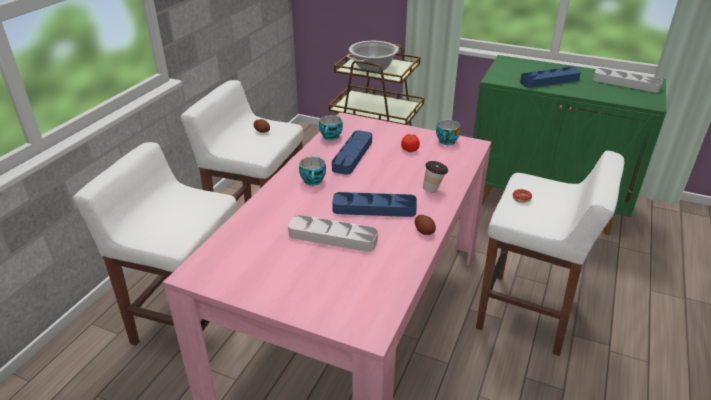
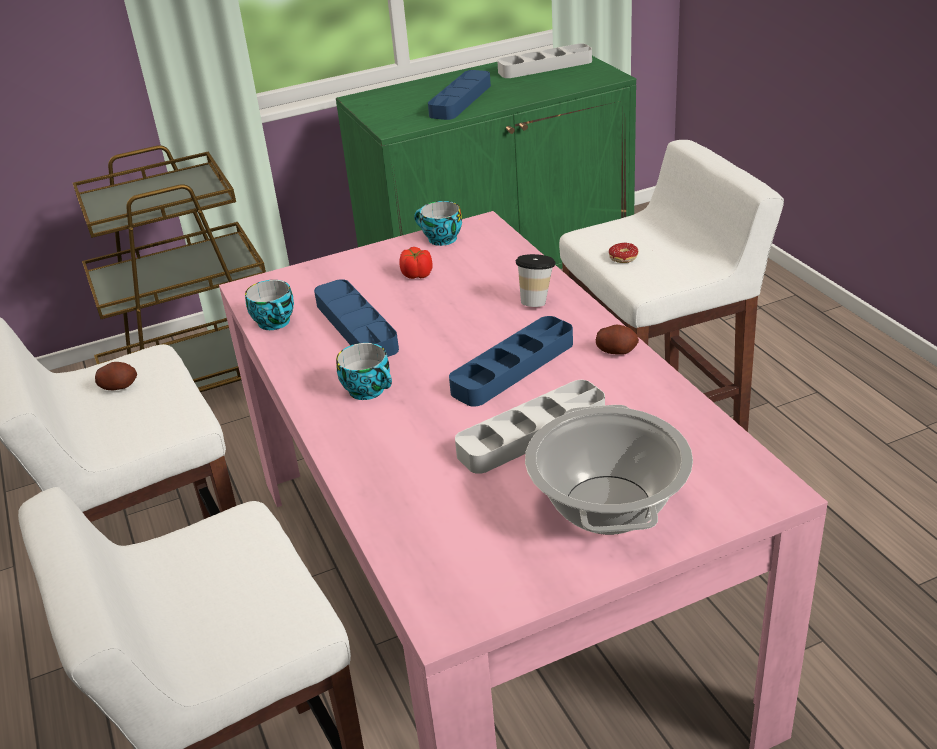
camera: 45 degrees left, 0 degrees up
cooking pot [347,41,399,73] -> cooking pot moved to [525,405,693,535]

